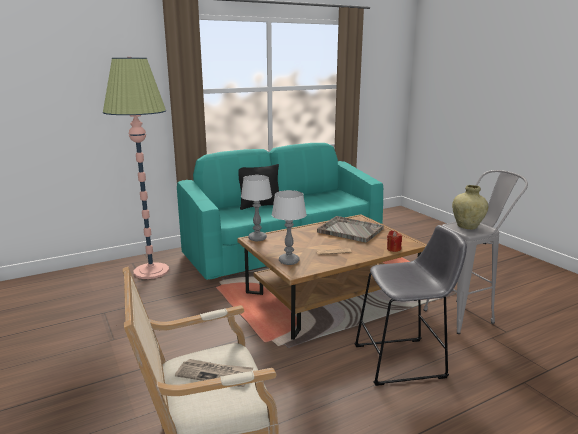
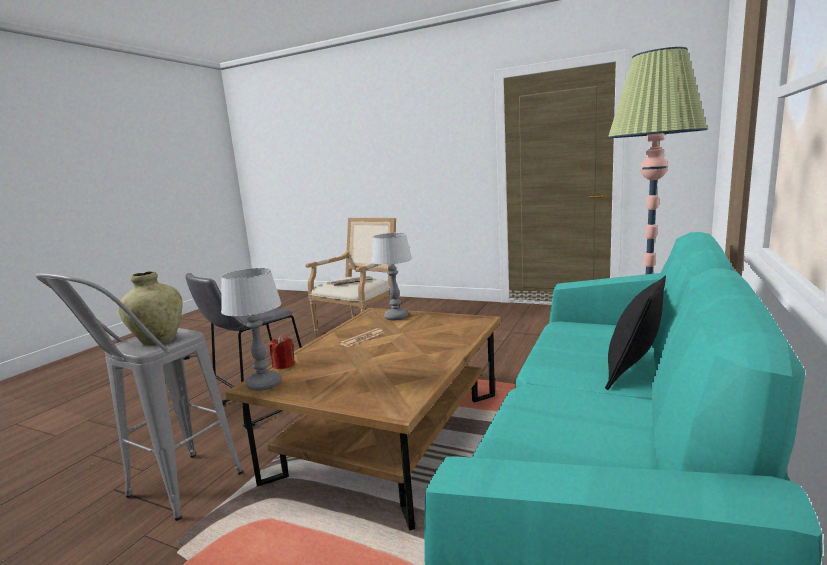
camera: 145 degrees right, 5 degrees down
table lamp [241,175,272,241] -> table lamp moved to [221,268,282,391]
grey tray [317,216,384,243] -> none

